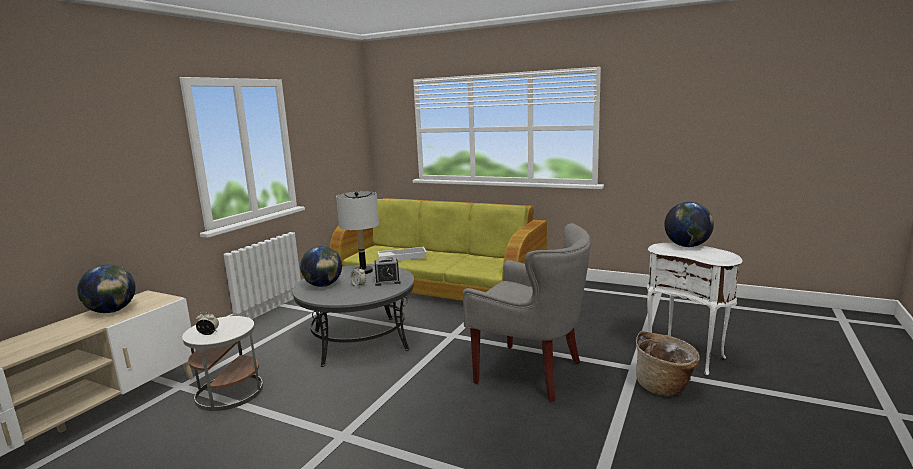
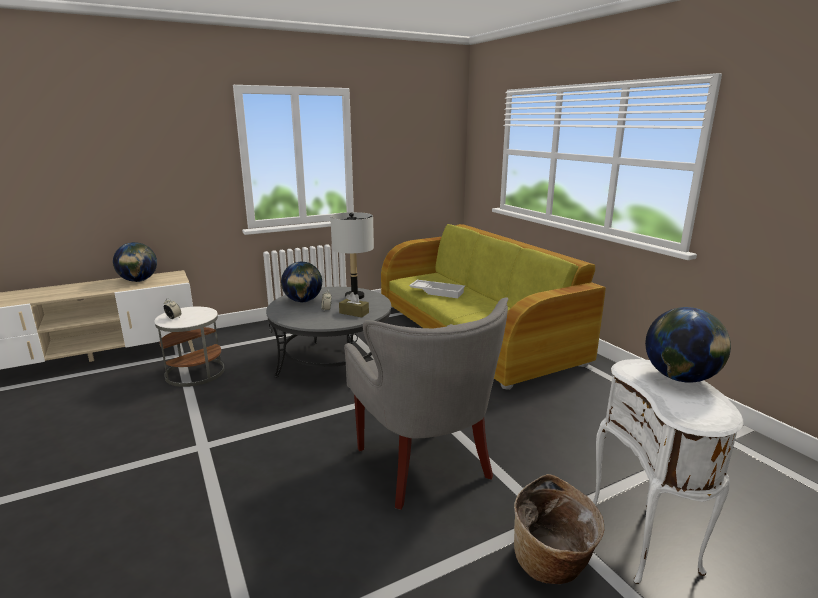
camera: 35 degrees right, 5 degrees up
alarm clock [375,257,401,286] -> brown tissue box [339,292,369,317]

